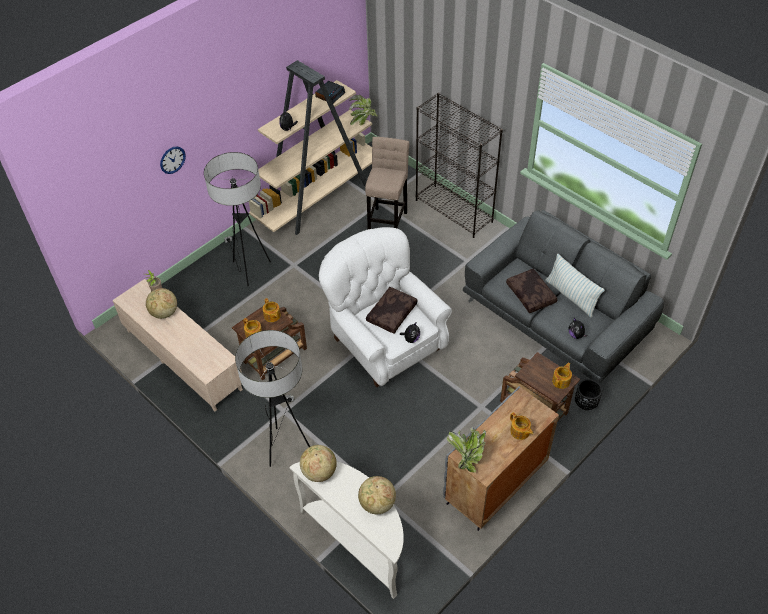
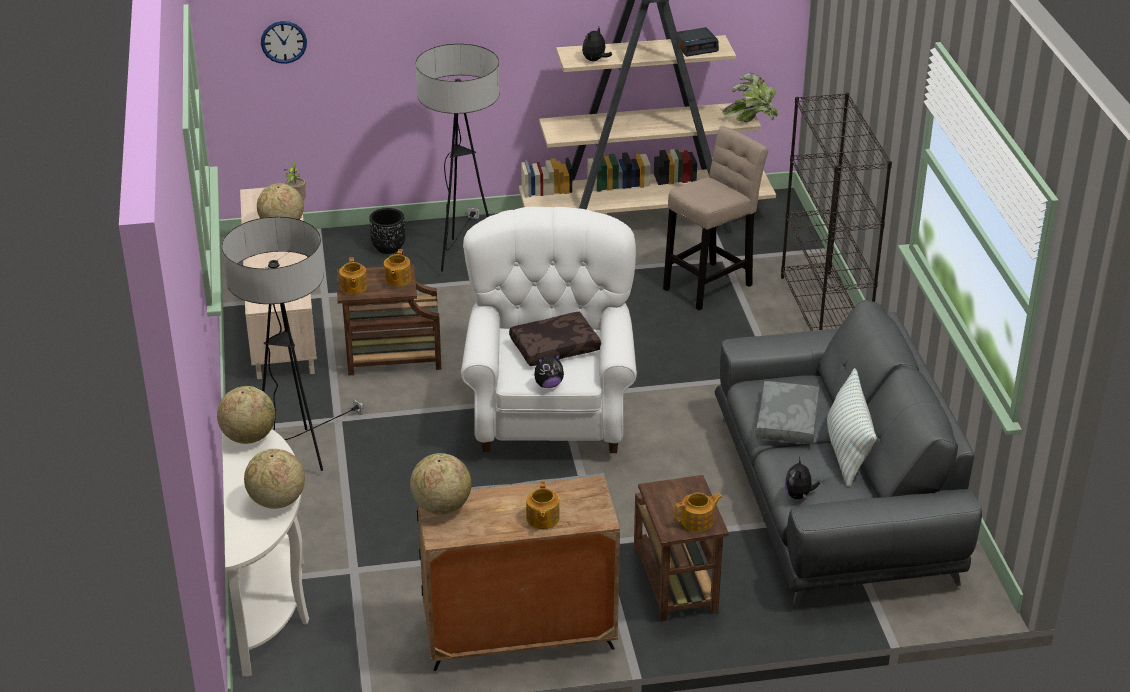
camera: 35 degrees right, 15 degrees down
wall clock [160,146,186,174] -> wall clock moved to [261,21,307,64]
potted plant [447,427,486,473] -> globe [410,453,471,515]
brown pillow [506,269,558,313] -> grey pillow [755,381,820,444]
black planter [575,379,602,410] -> black planter moved to [369,208,405,254]

